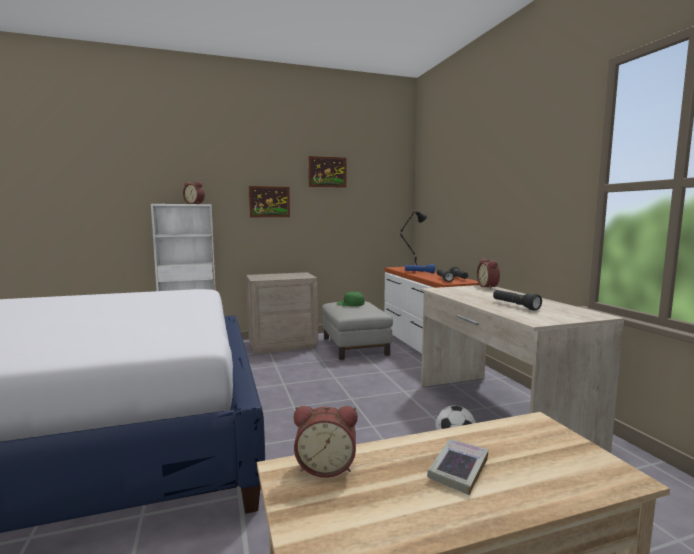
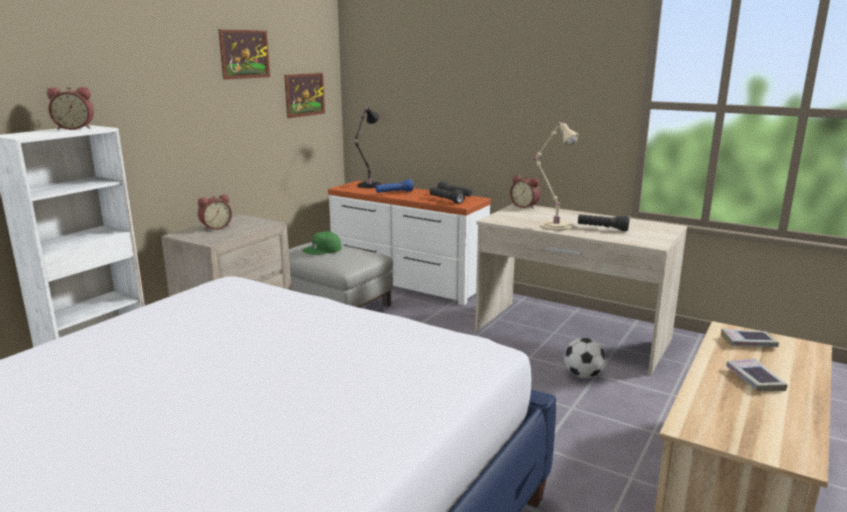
camera: 40 degrees left, 10 degrees up
picture [249,186,290,217] -> picture moved to [284,73,325,118]
alarm clock [294,406,358,478] -> alarm clock moved to [198,194,232,231]
none -> beige table lamp [532,122,581,231]
none -> book [721,329,779,347]

